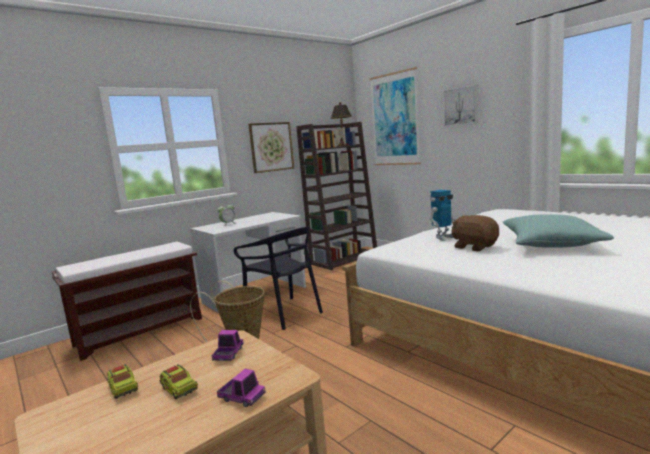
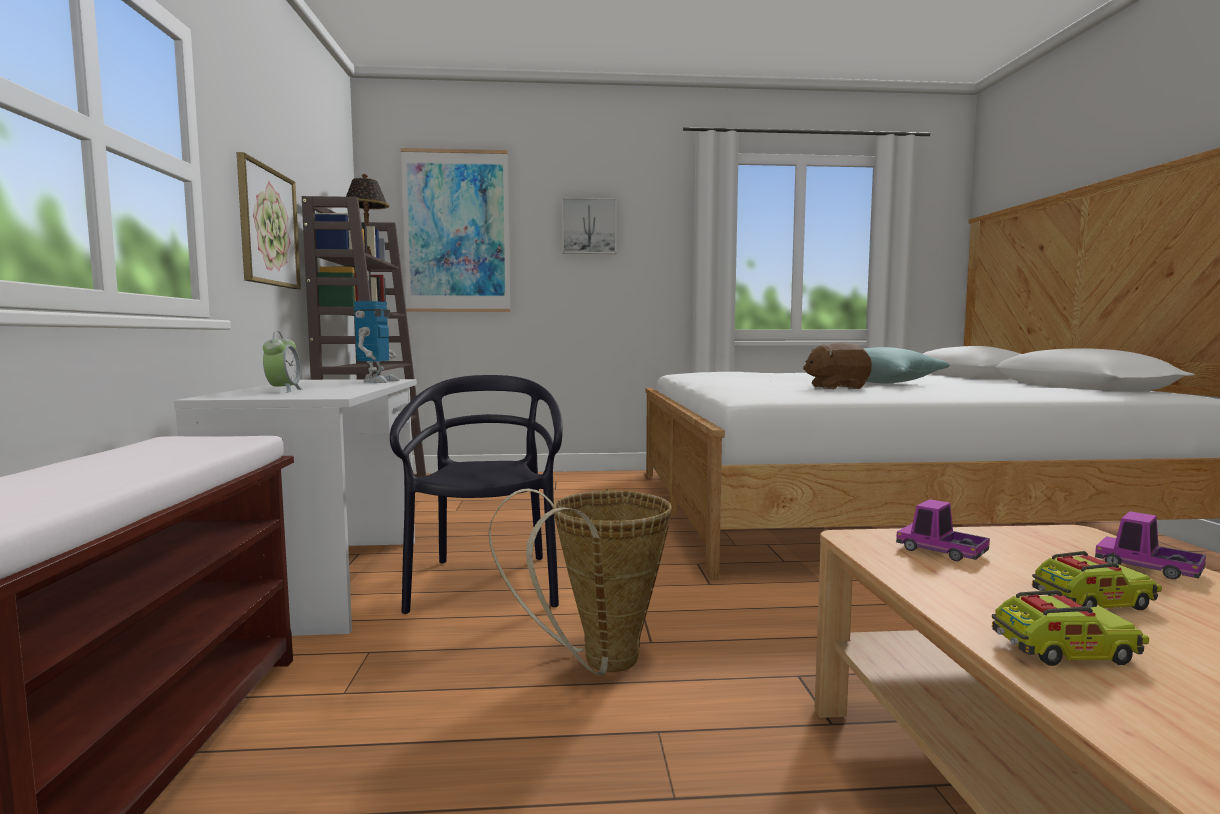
camera: 55 degrees left, 5 degrees down
toy truck [217,369,266,407] -> toy truck turned 105 degrees counterclockwise [1095,511,1206,579]
black chair [234,227,323,330] -> black chair turned 90 degrees counterclockwise [390,375,563,614]
toy robot [429,190,457,241] -> toy robot moved to [354,301,400,383]

